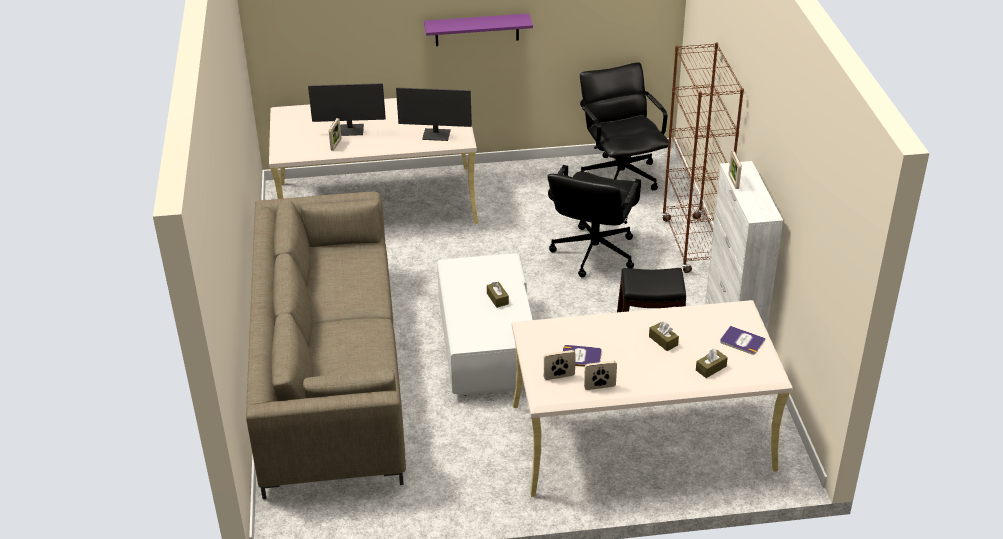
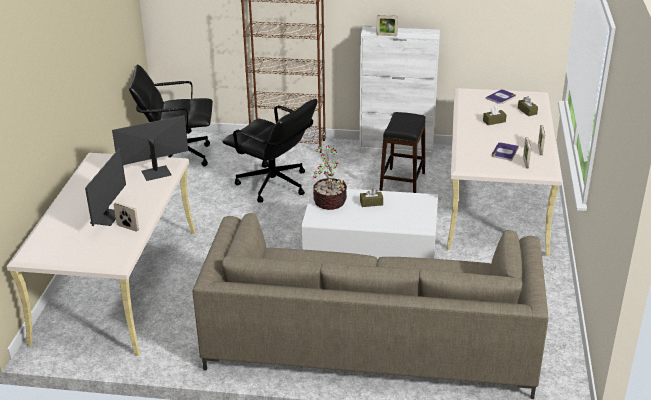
camera: 75 degrees left, 5 degrees down
monitor [396,87,472,141] -> monitor turned 135 degrees counterclockwise [112,115,188,181]
purple shelf [424,13,533,46] -> none
none -> potted plant [313,145,347,210]

